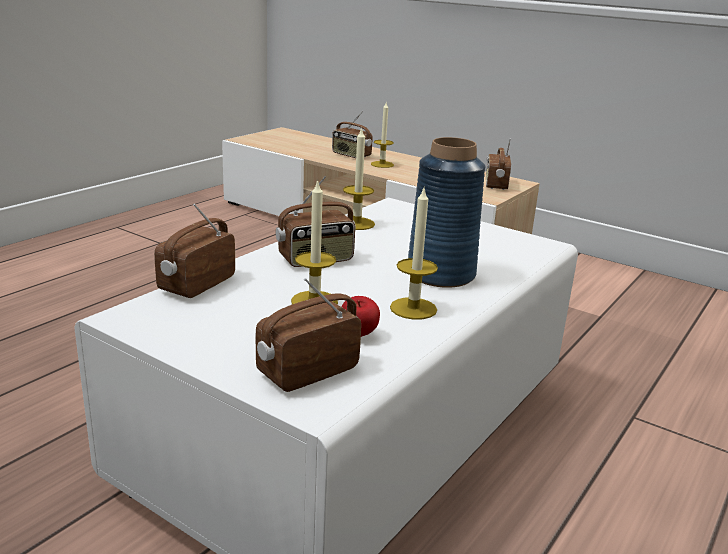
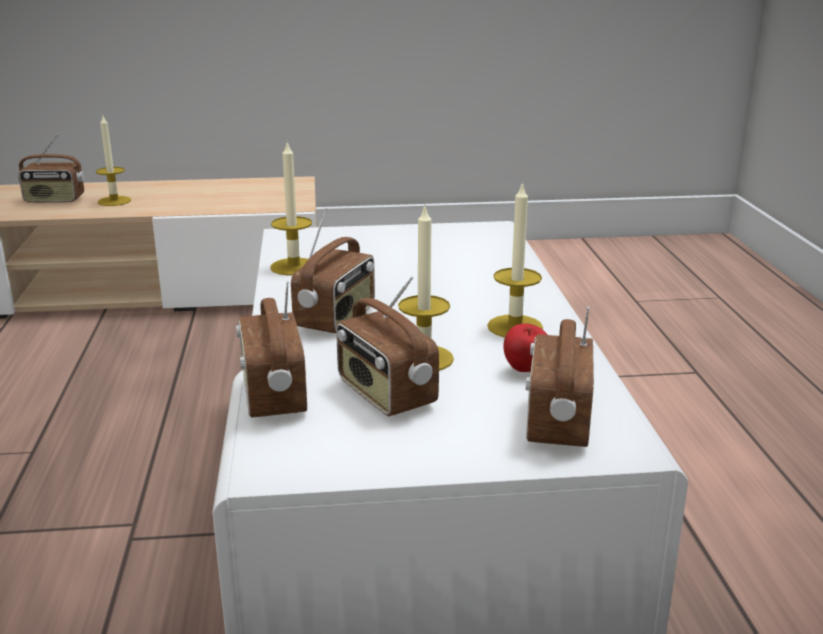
camera: 40 degrees left, 0 degrees up
blue vase [408,137,485,288] -> none
radio [486,138,511,190] -> radio moved to [336,276,439,416]

